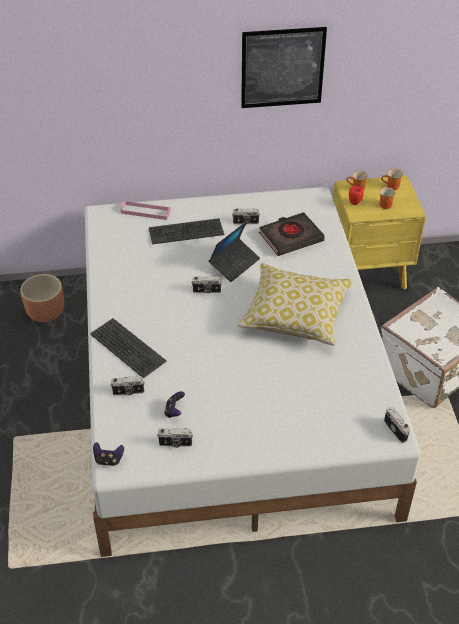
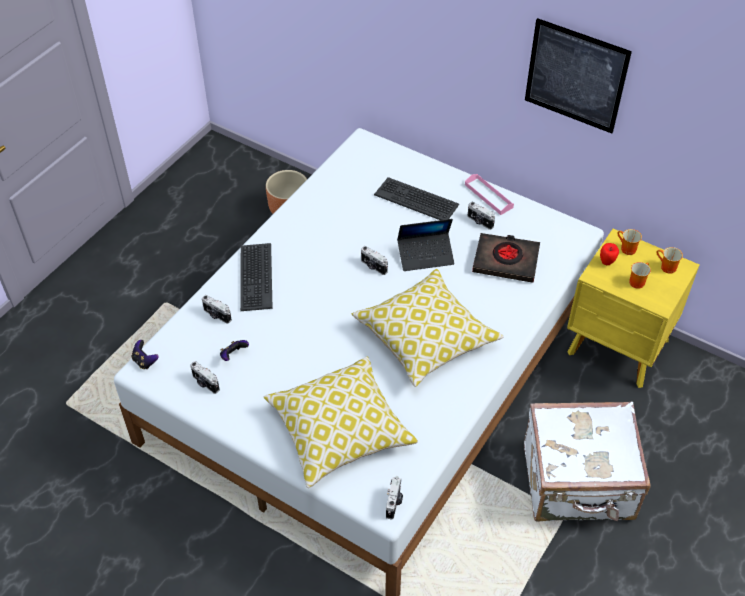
camera: 40 degrees right, 5 degrees up
pink tray [121,201,171,220] -> pink tray moved to [465,174,514,215]
none -> pillow [263,357,418,488]

